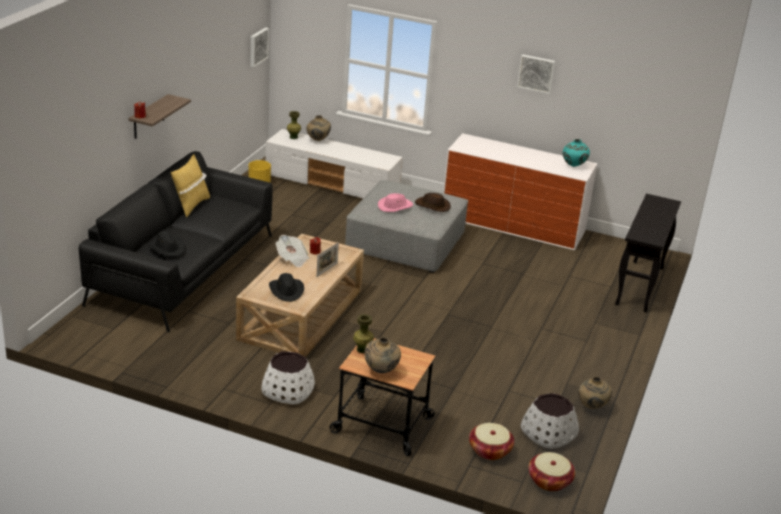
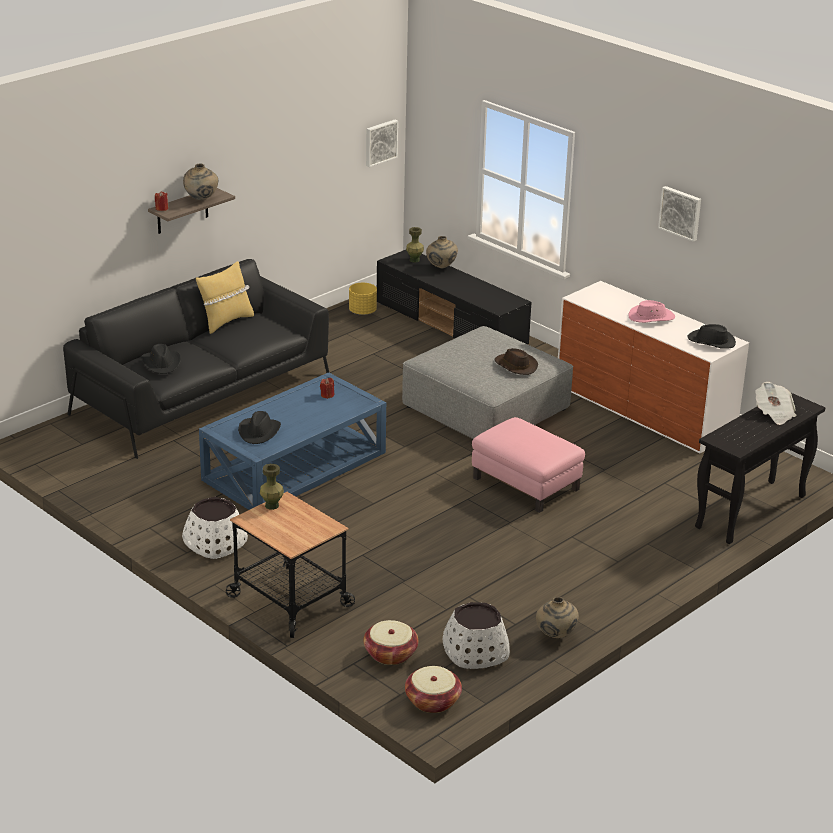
camera: 25 degrees right, 0 degrees up
beige coffee table [236,234,364,357] -> blue coffee table [199,372,386,510]
white tv stand [265,129,403,198] -> black tv stand [377,250,531,344]
newspaper [276,235,309,267] -> newspaper moved to [755,382,796,425]
picture frame [316,242,339,277] -> none
beige vase [364,337,401,373] -> beige vase moved to [183,164,218,200]
pink hat [378,193,413,212] -> pink hat moved to [628,300,675,323]
turquoise vase [563,139,590,167] -> black hat [687,324,736,349]
none -> pink ottoman [472,417,585,513]

